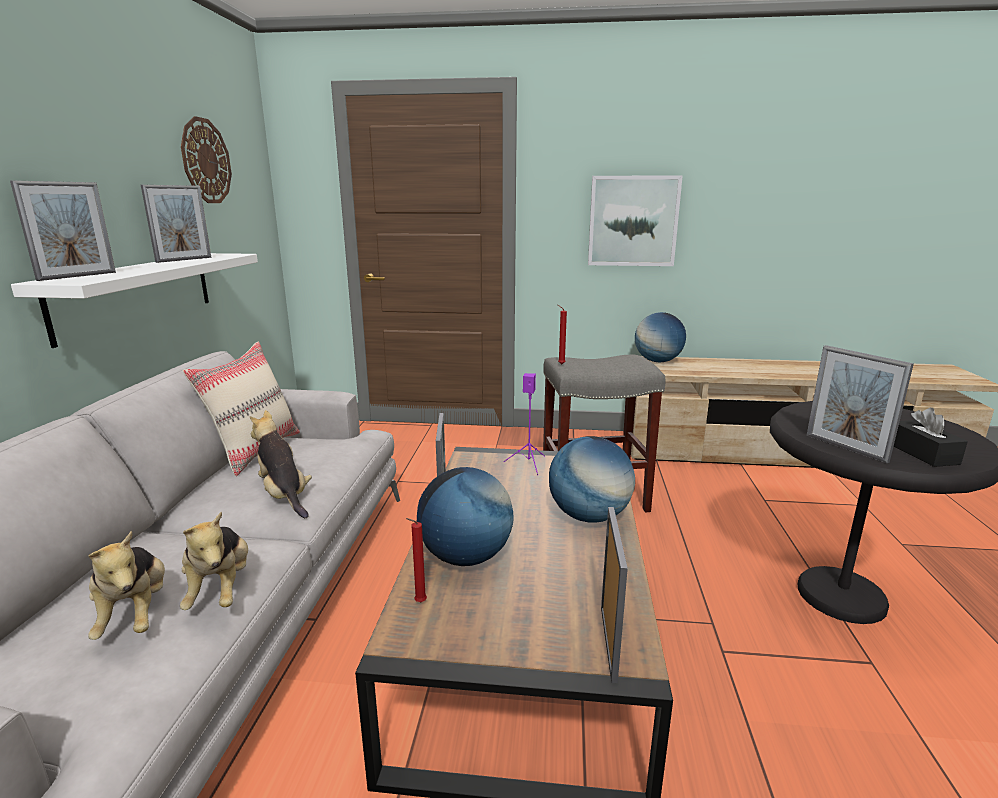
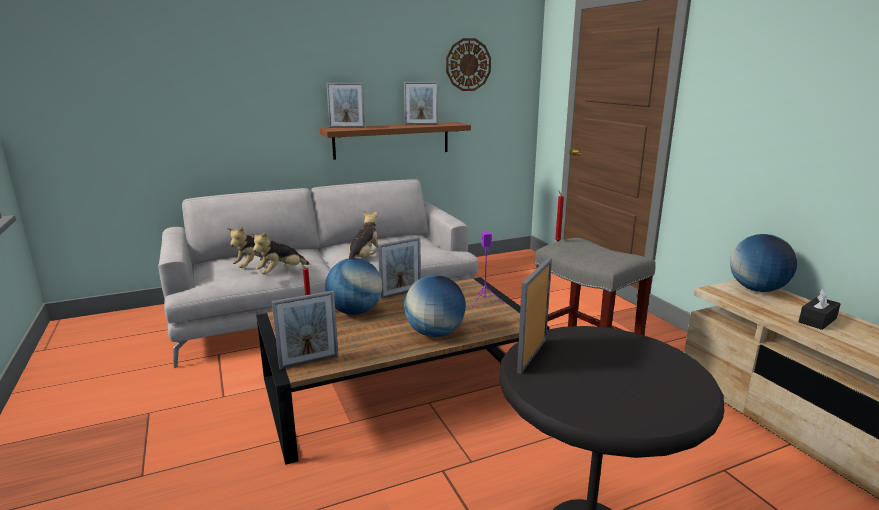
camera: 60 degrees right, 0 degrees up
white shelf [11,253,258,348] -> brown shelf [319,122,471,160]
beige pillow [183,342,300,476] -> none
picture [588,175,683,266] -> none
black tissue box [894,408,968,467] -> black tissue box moved to [799,288,841,330]

